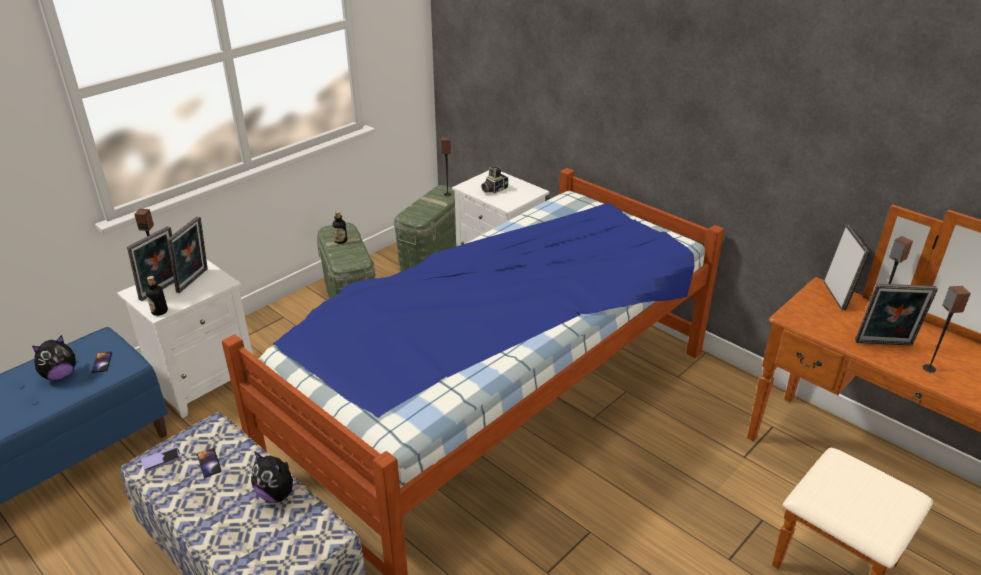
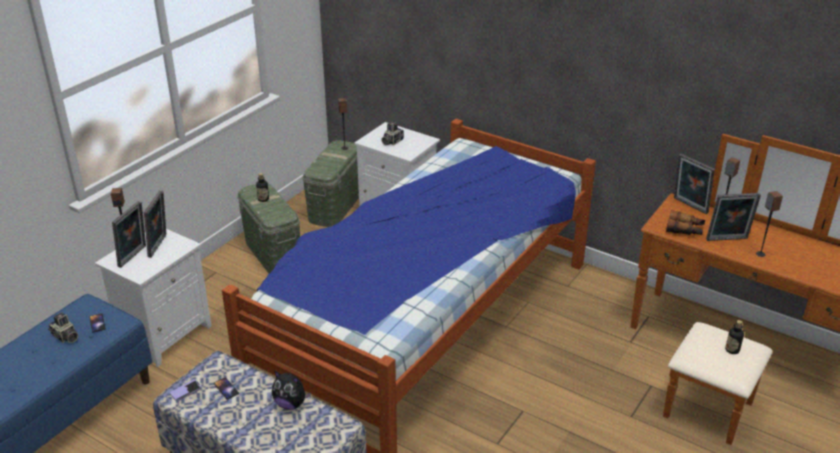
camera: 10 degrees left, 0 degrees up
plush toy [32,335,76,380] -> camera [48,312,78,343]
bottle [146,276,168,316] -> bottle moved to [725,320,744,354]
picture frame [823,225,871,310] -> picture frame turned 150 degrees clockwise [674,154,715,214]
none -> binoculars [666,210,705,235]

